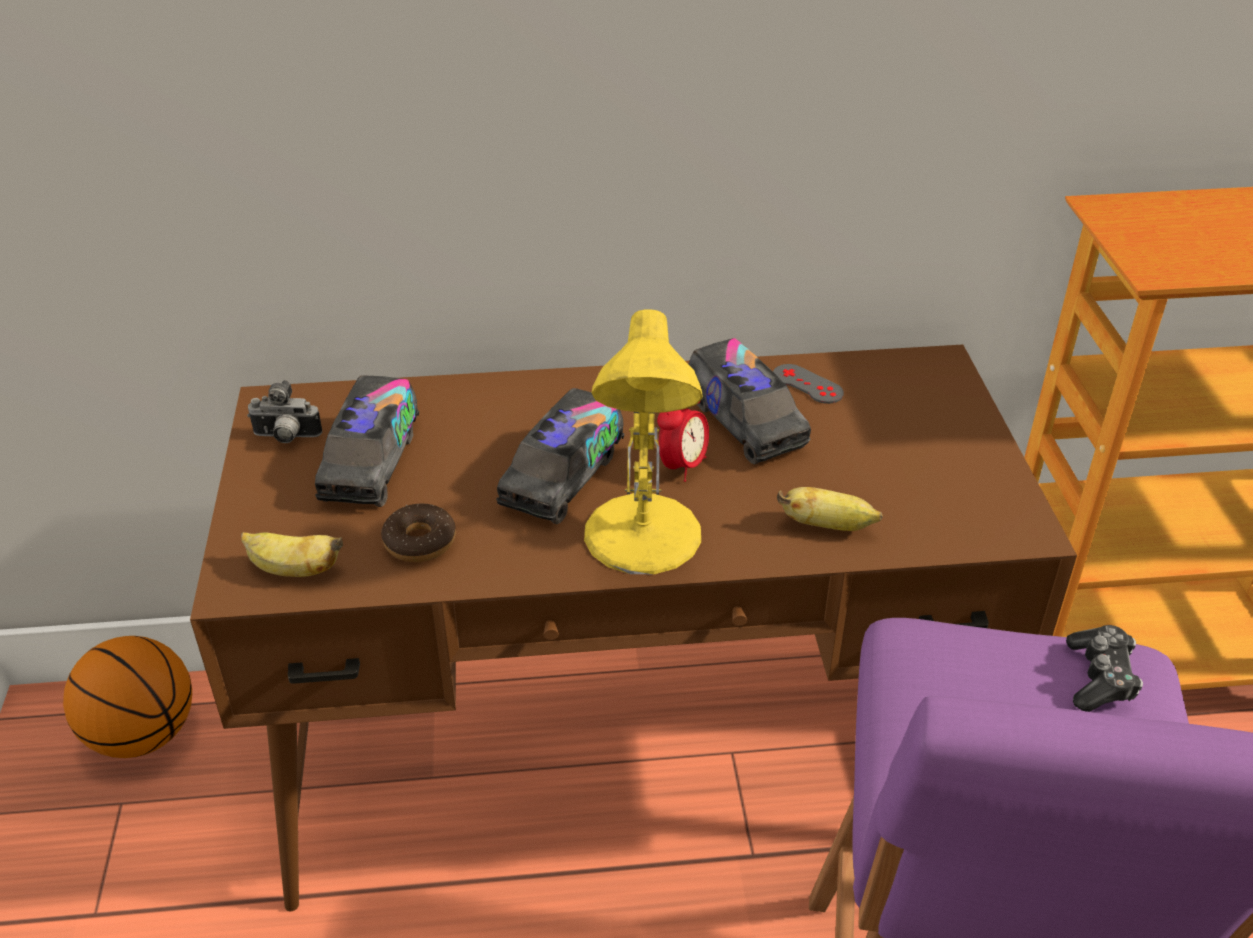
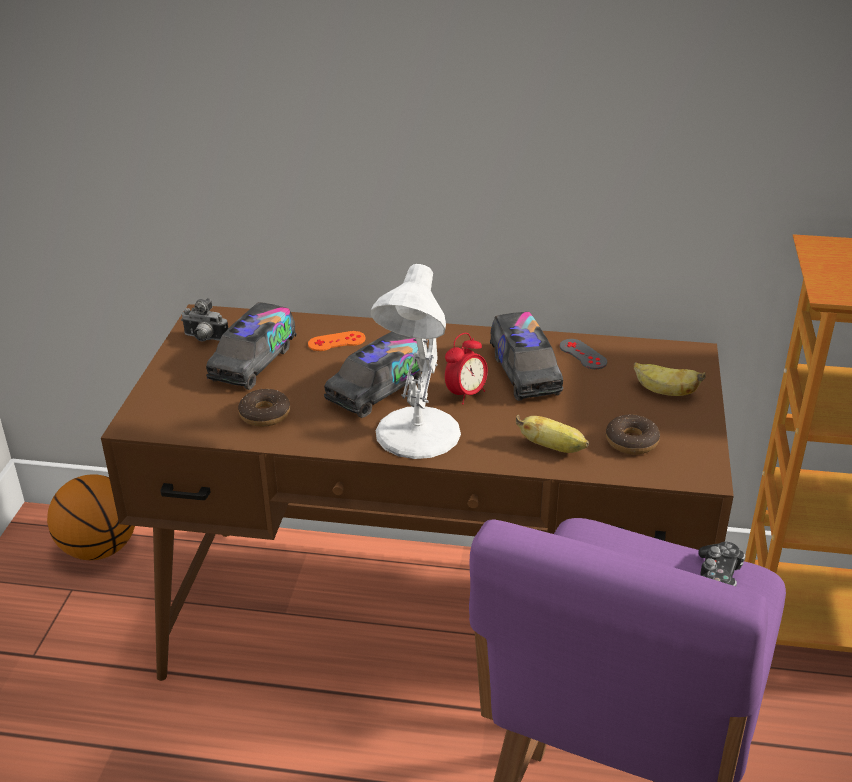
camera: 15 degrees right, 5 degrees down
banana [241,532,343,577] -> banana moved to [634,362,705,396]
yellow table lamp [584,309,703,574] -> white table lamp [371,264,461,459]
none -> orange game controller [308,331,366,351]
none -> donut [606,415,660,454]

